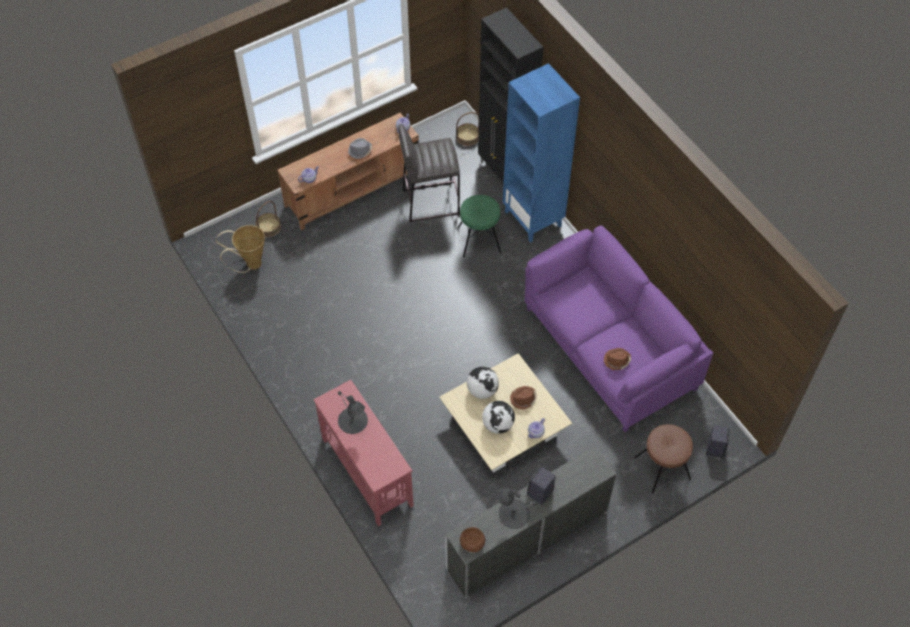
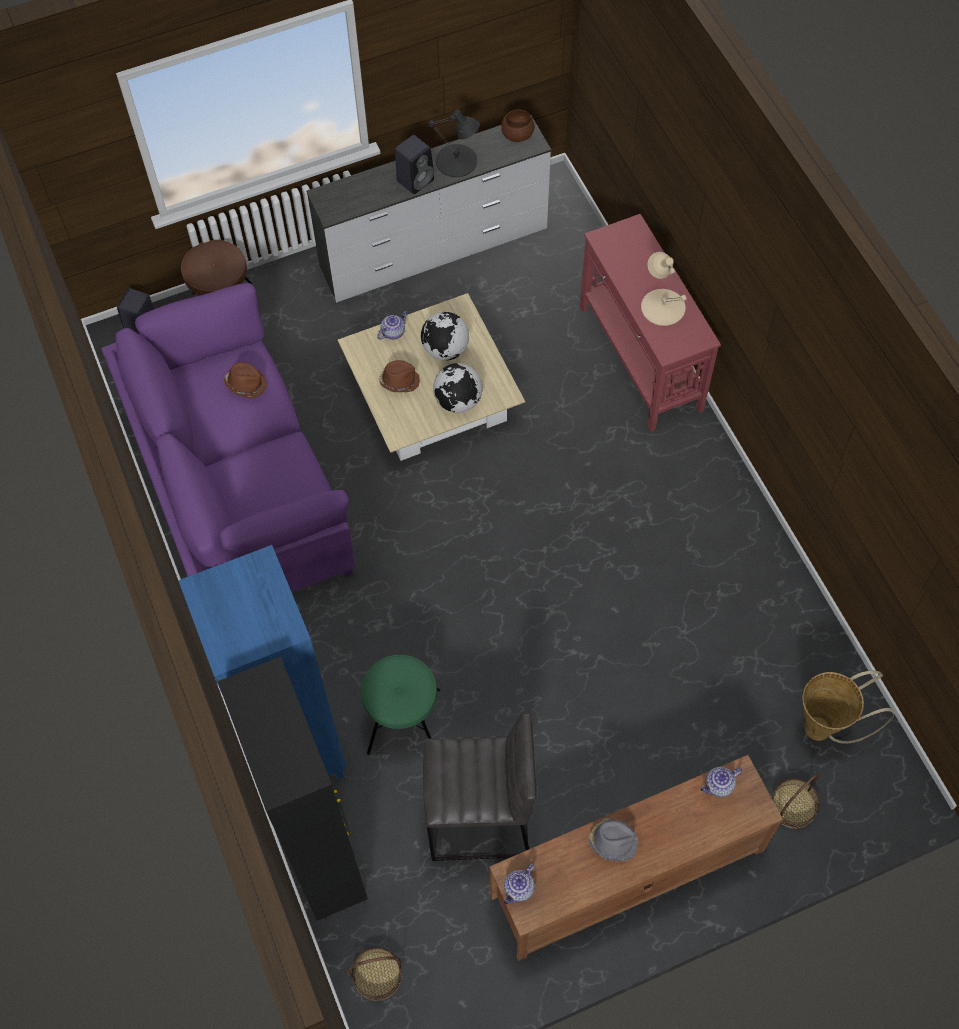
camera: 170 degrees left, 5 degrees up
black table lamp [338,391,368,434] -> beige table lamp [641,252,686,326]

